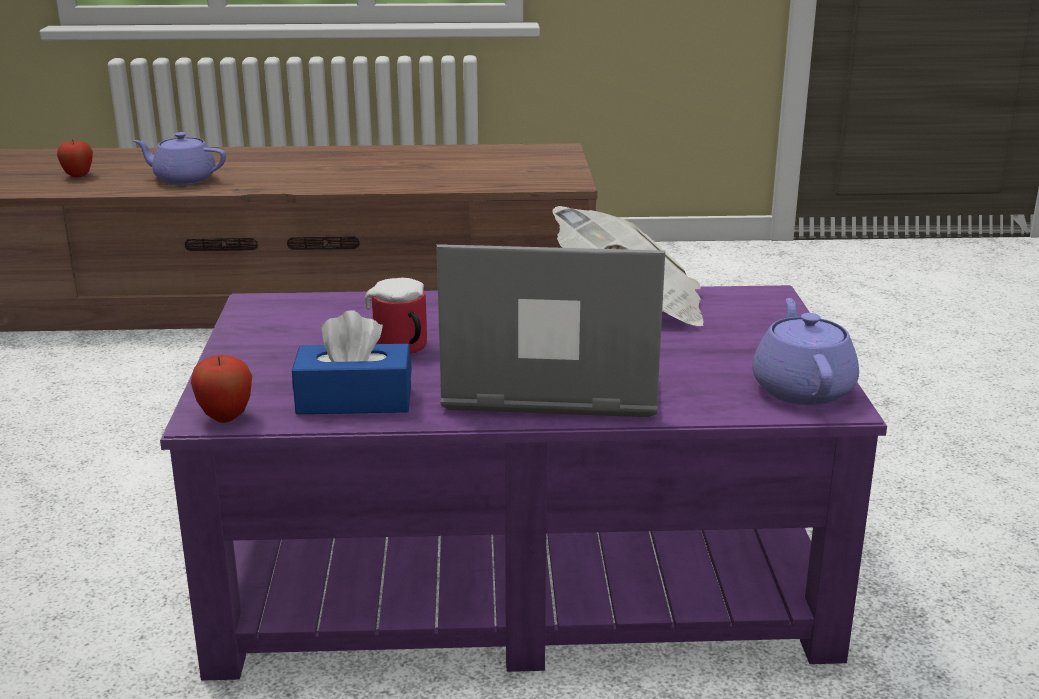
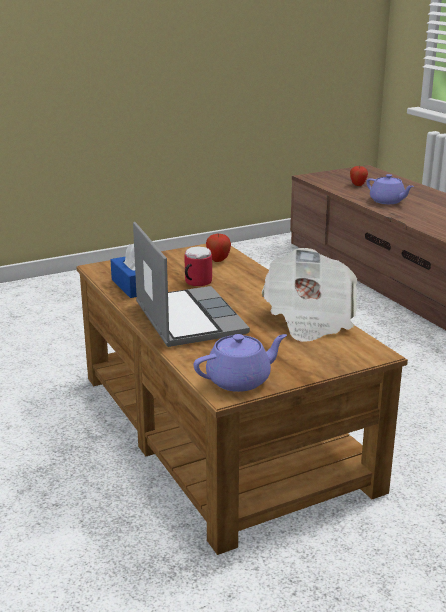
camera: 65 degrees right, 0 degrees up
purple teapot [133,132,226,185] -> purple teapot turned 150 degrees clockwise [366,174,414,204]
purple coffee table [160,285,887,680] -> brown coffee table [76,244,408,555]
apple [191,355,252,423] -> apple moved to [206,234,231,262]

